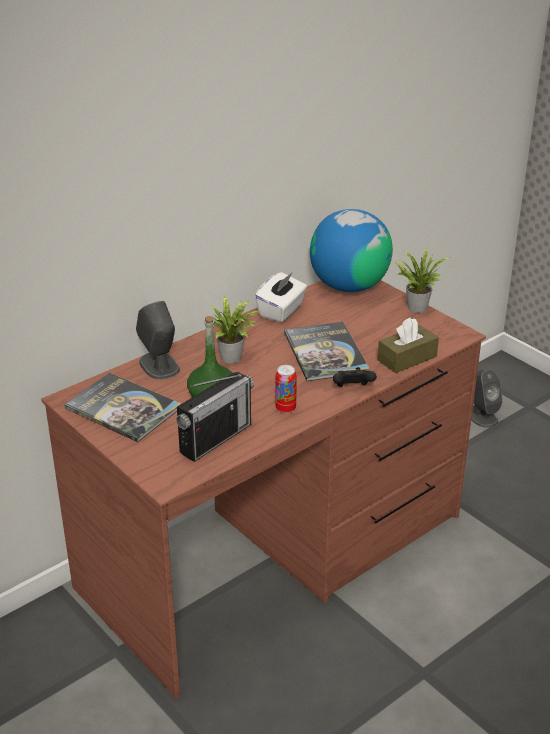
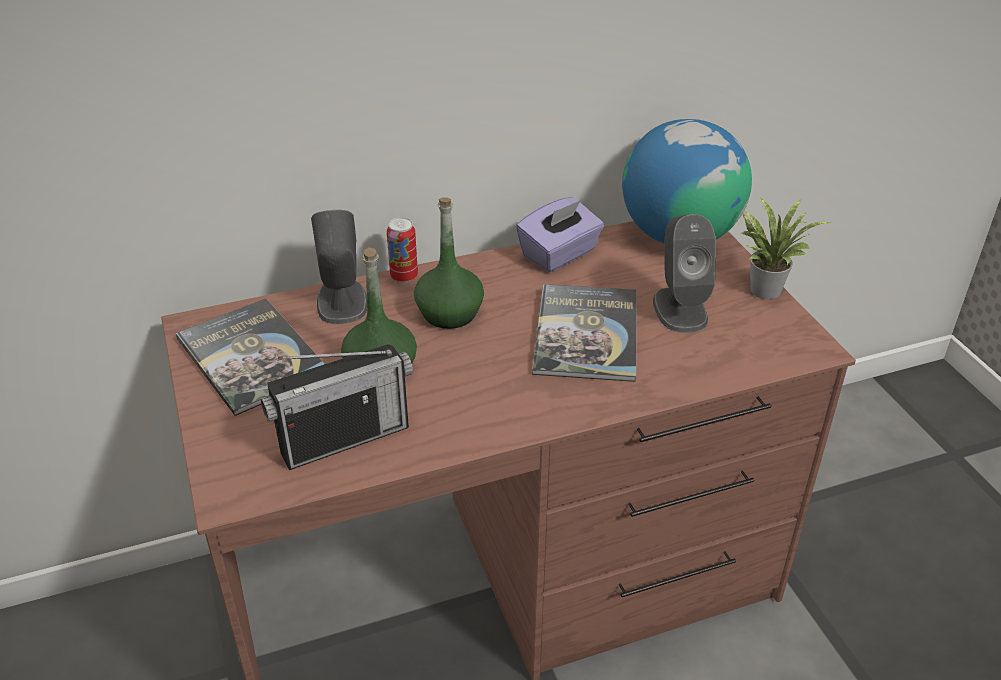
camera: 20 degrees right, 5 degrees up
potted plant [210,295,260,363] -> green bottle [414,197,484,329]
white tissue box [255,272,307,323] -> purple tissue box [516,197,604,272]
can [275,365,297,414] -> can moved to [387,217,418,283]
black game controller [333,367,377,387] -> none
brown tissue box [378,318,439,373] -> none
grey speaker [471,369,503,428] -> grey speaker moved to [653,214,716,333]

